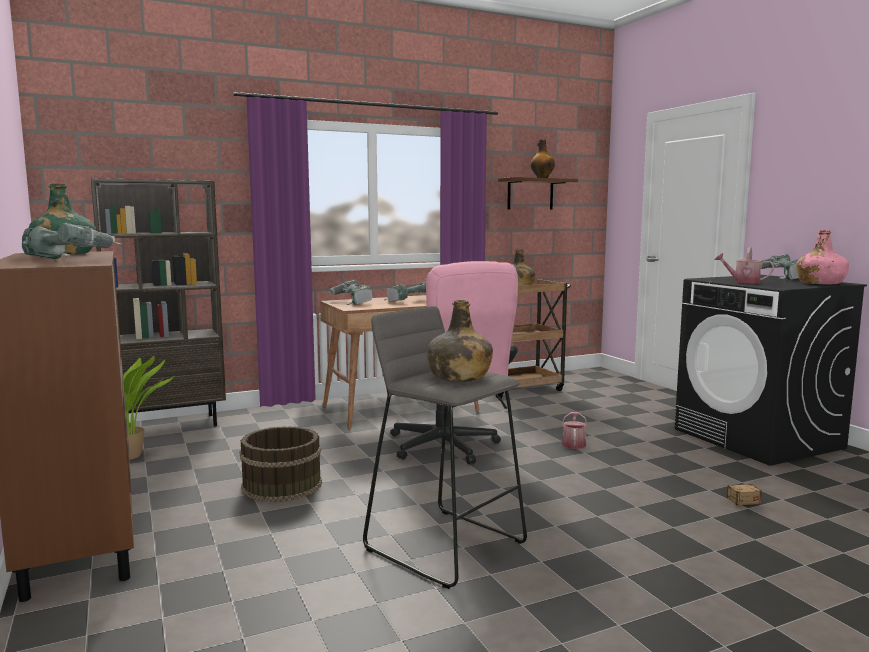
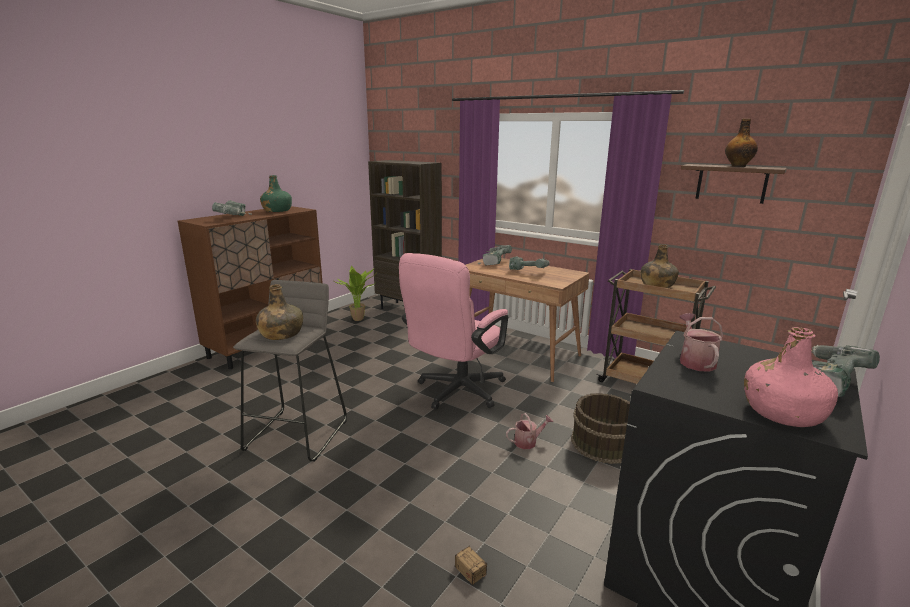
camera: 60 degrees right, 10 degrees up
brown bucket [240,426,322,502] -> brown bucket moved to [571,393,630,464]

